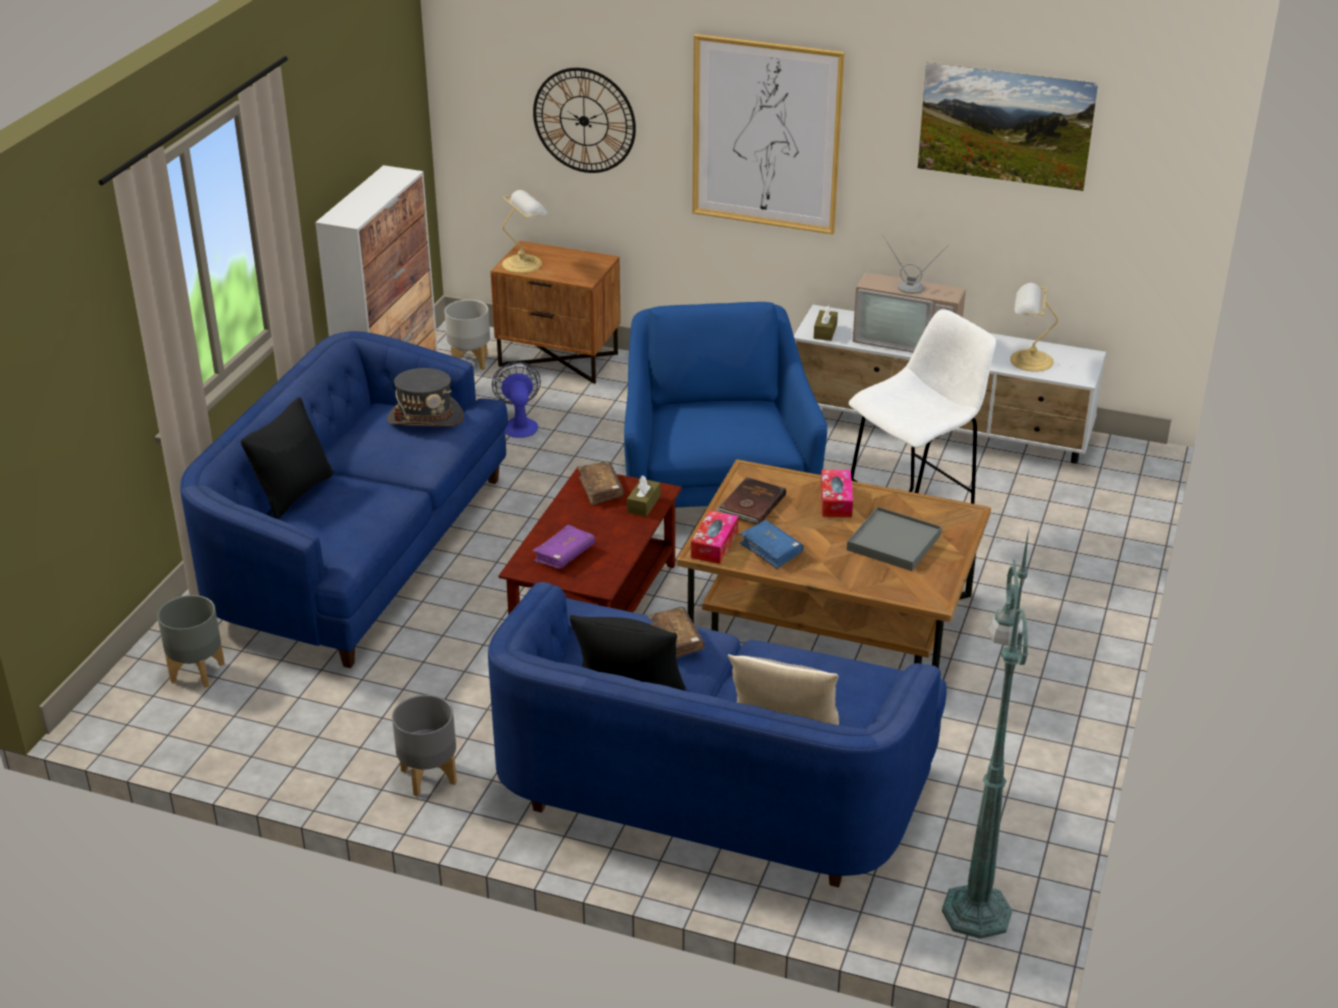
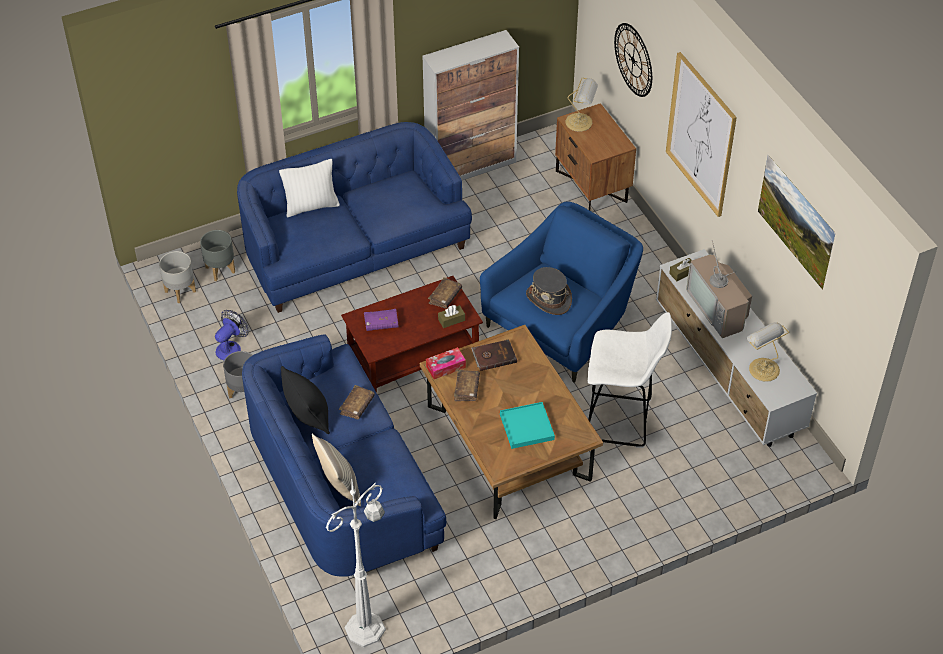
camera: 45 degrees right, 15 degrees up
black pillow [241,397,334,519] -> white pillow [279,159,340,217]
grey hat [387,368,464,427] -> grey hat moved to [526,267,572,315]
grey planter [445,300,490,370] -> grey planter moved to [159,251,196,303]
fan [492,362,541,438] -> fan moved to [215,310,248,360]
blue book [740,520,803,569] -> brown book [454,370,480,401]
tissue box [821,470,853,517] -> none
grey tray [847,507,942,571] -> turquoise tray [500,402,555,449]
green floor lamp [942,528,1029,939] -> white floor lamp [326,474,386,647]

